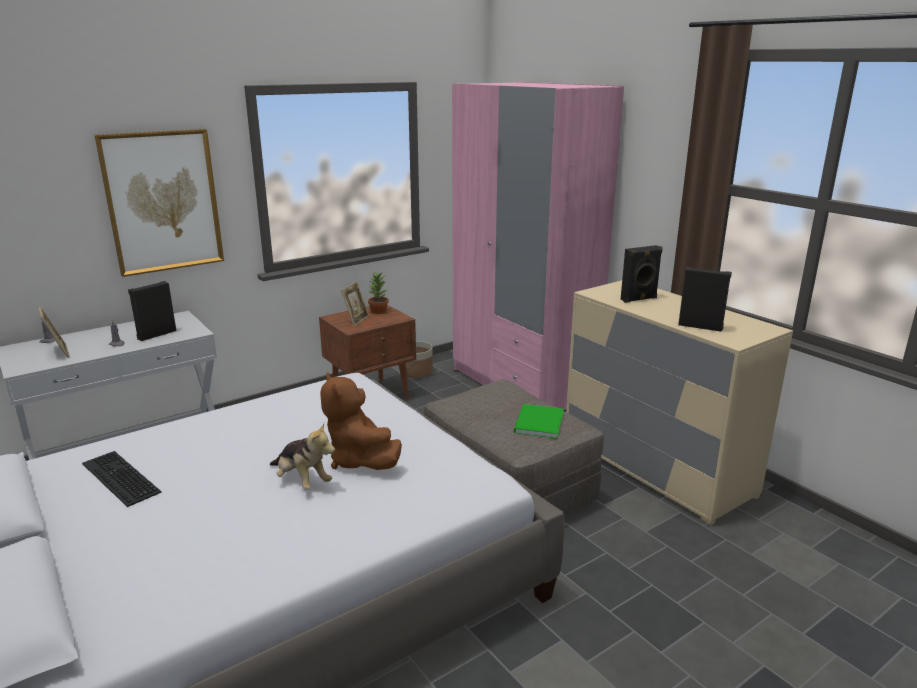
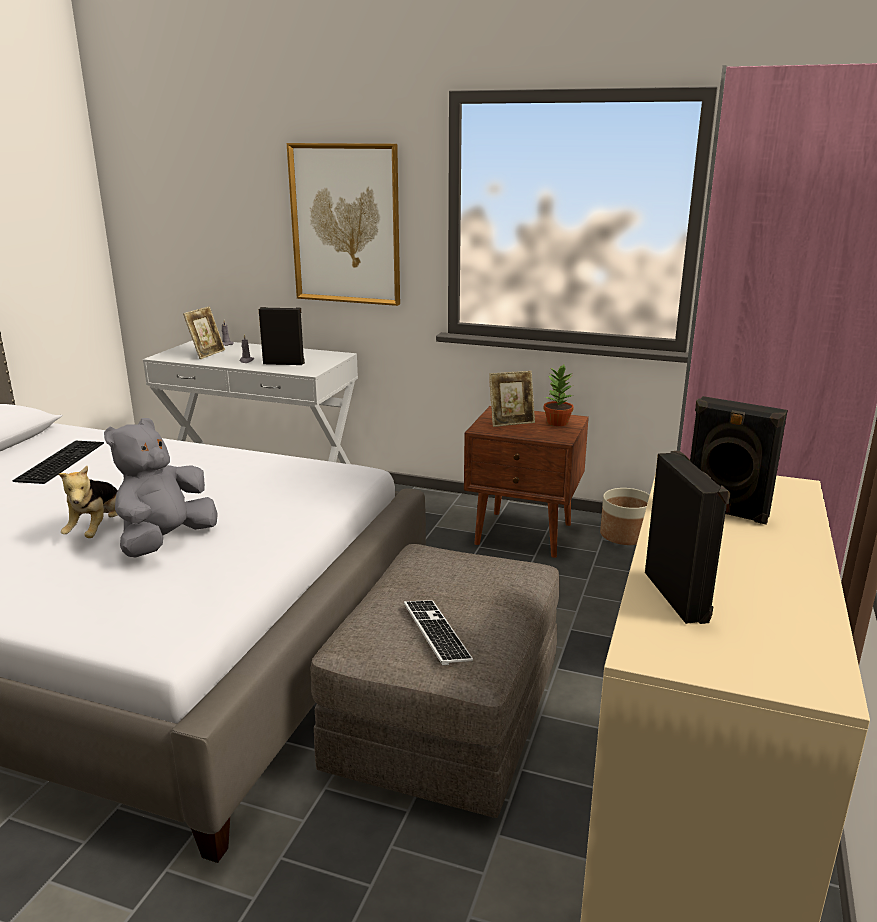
camera: 55 degrees right, 0 degrees up
brown plush toy [320,373,402,470] -> grey plush toy [104,418,218,557]
green book [514,404,564,439] -> keyboard [404,600,473,665]

